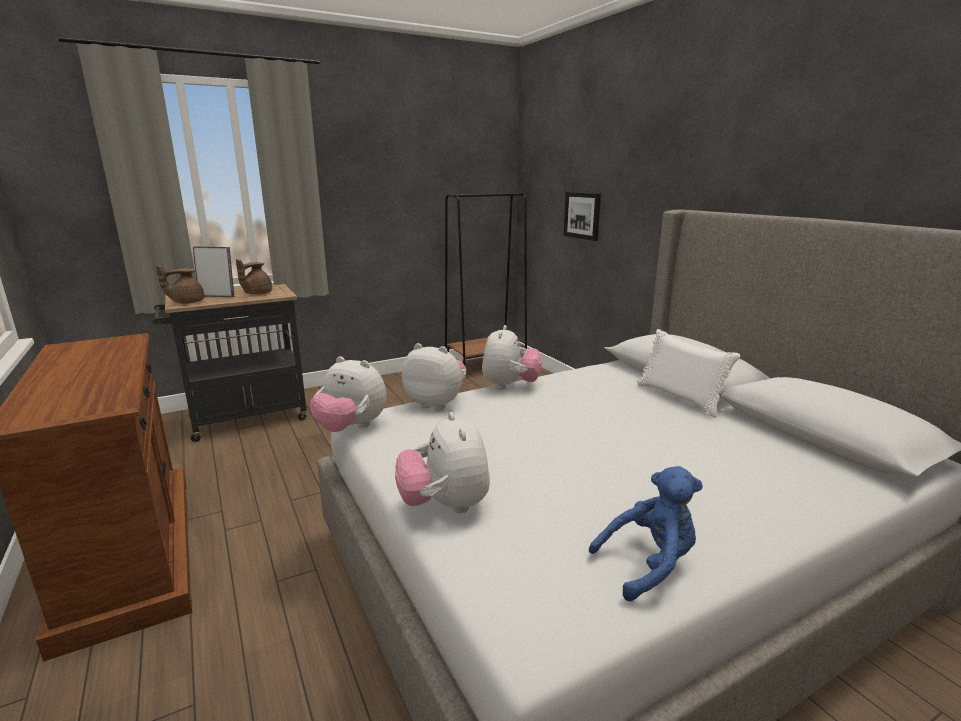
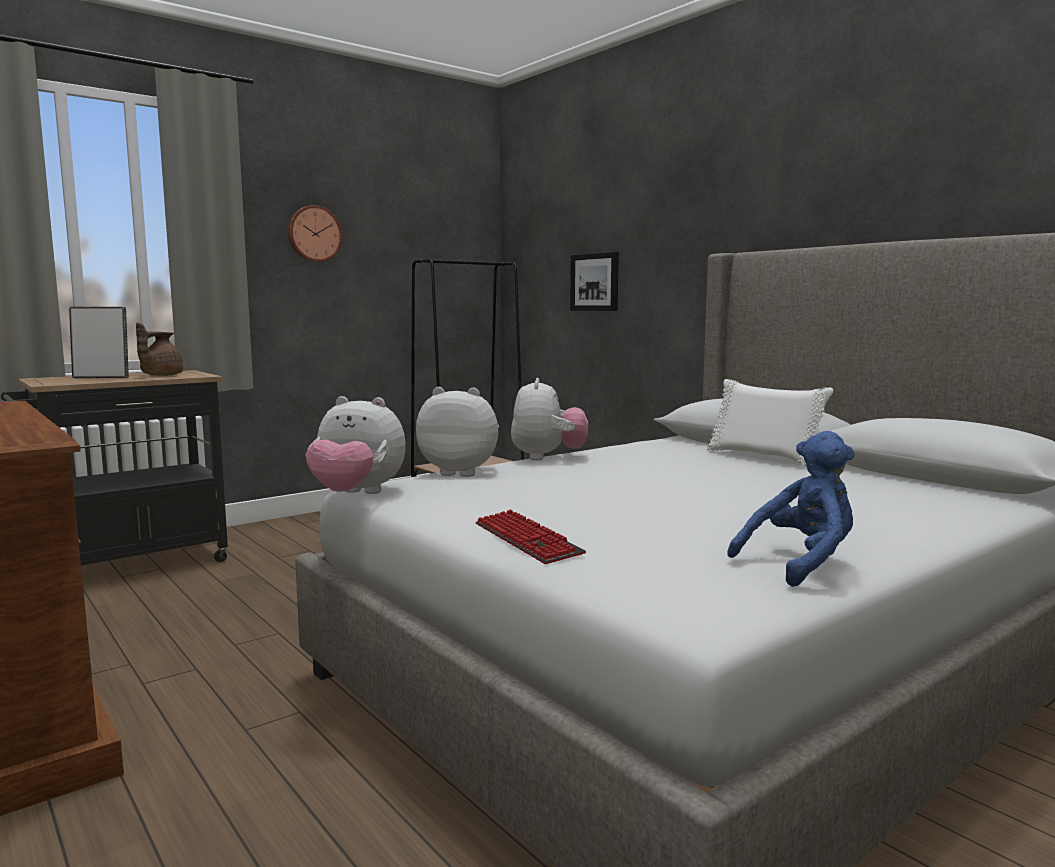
camera: 10 degrees left, 10 degrees down
brown teapot [156,265,204,304] -> none
plush toy [395,412,490,513] -> keyboard [475,509,586,564]
none -> wall clock [288,205,342,262]

